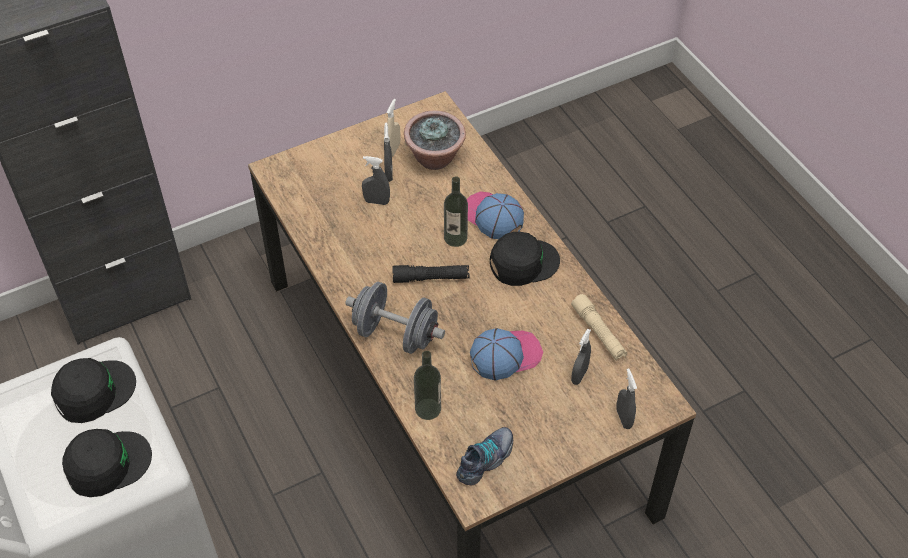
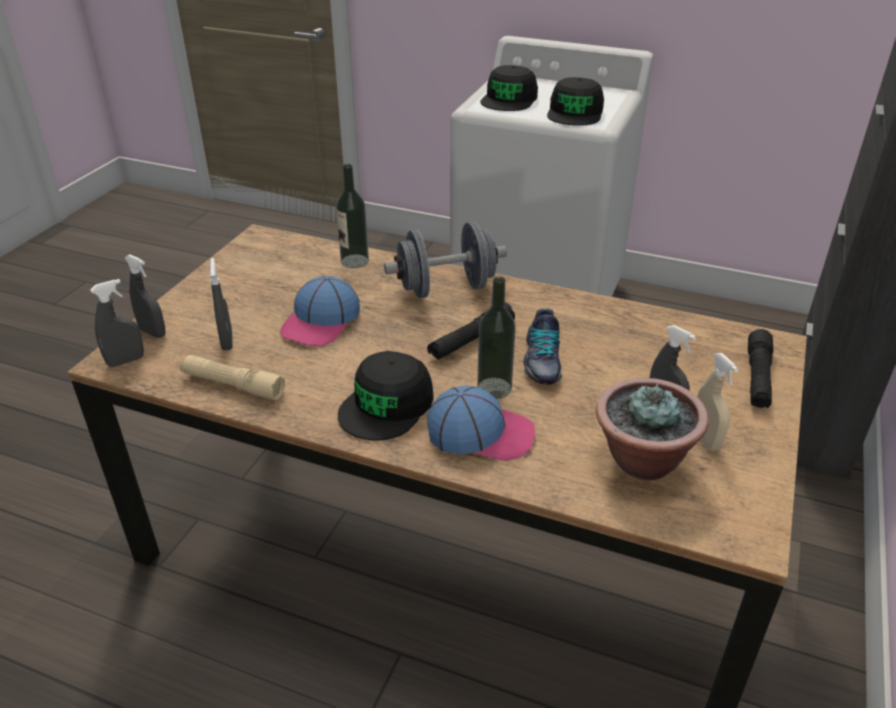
camera: 140 degrees right, 15 degrees down
grey spray bottle [362,156,390,205] -> grey spray bottle moved to [90,279,144,367]
shoe [456,427,513,486] -> shoe moved to [523,308,562,385]
none -> black flashlight [748,329,773,408]

